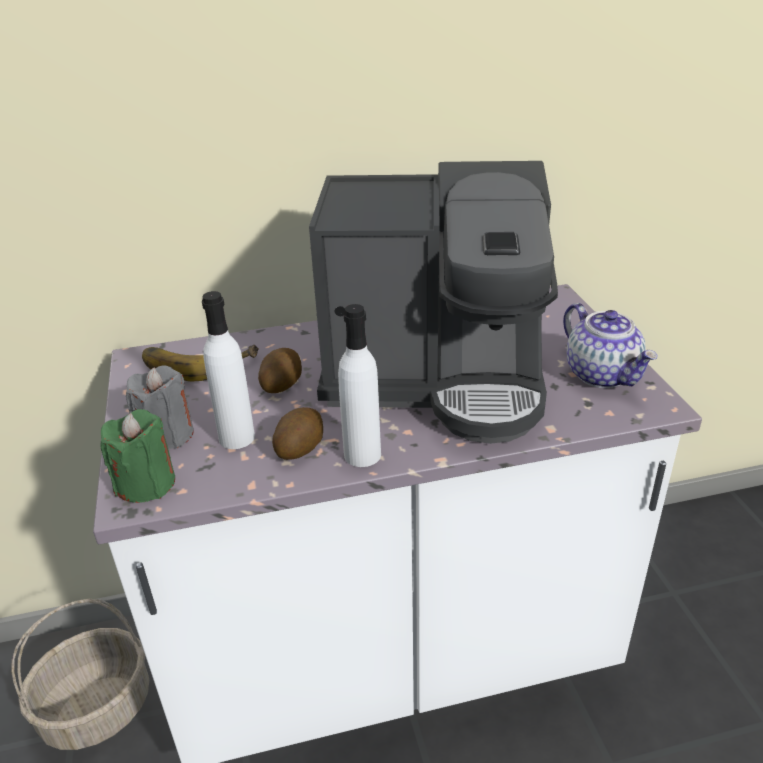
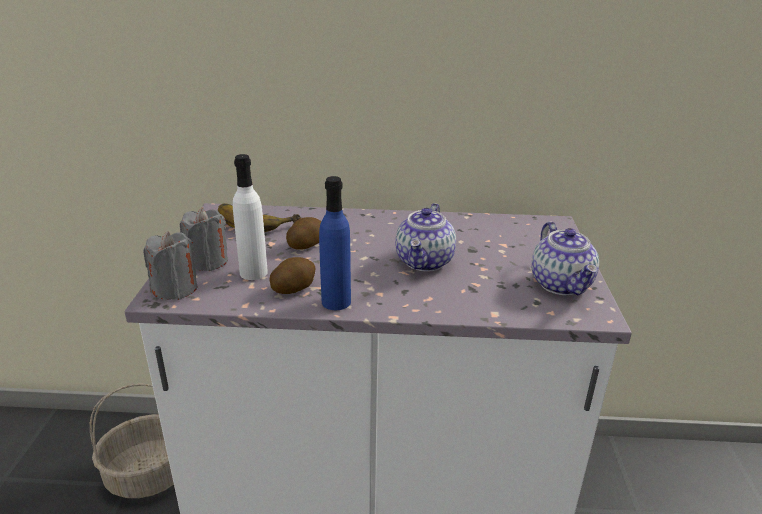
camera: 15 degrees right, 5 degrees down
green candle [100,409,175,503] -> grey candle [143,231,198,300]
coffee machine [309,161,558,444] -> teapot [395,203,456,271]
white bottle [338,304,381,467] -> blue bottle [319,176,351,310]

